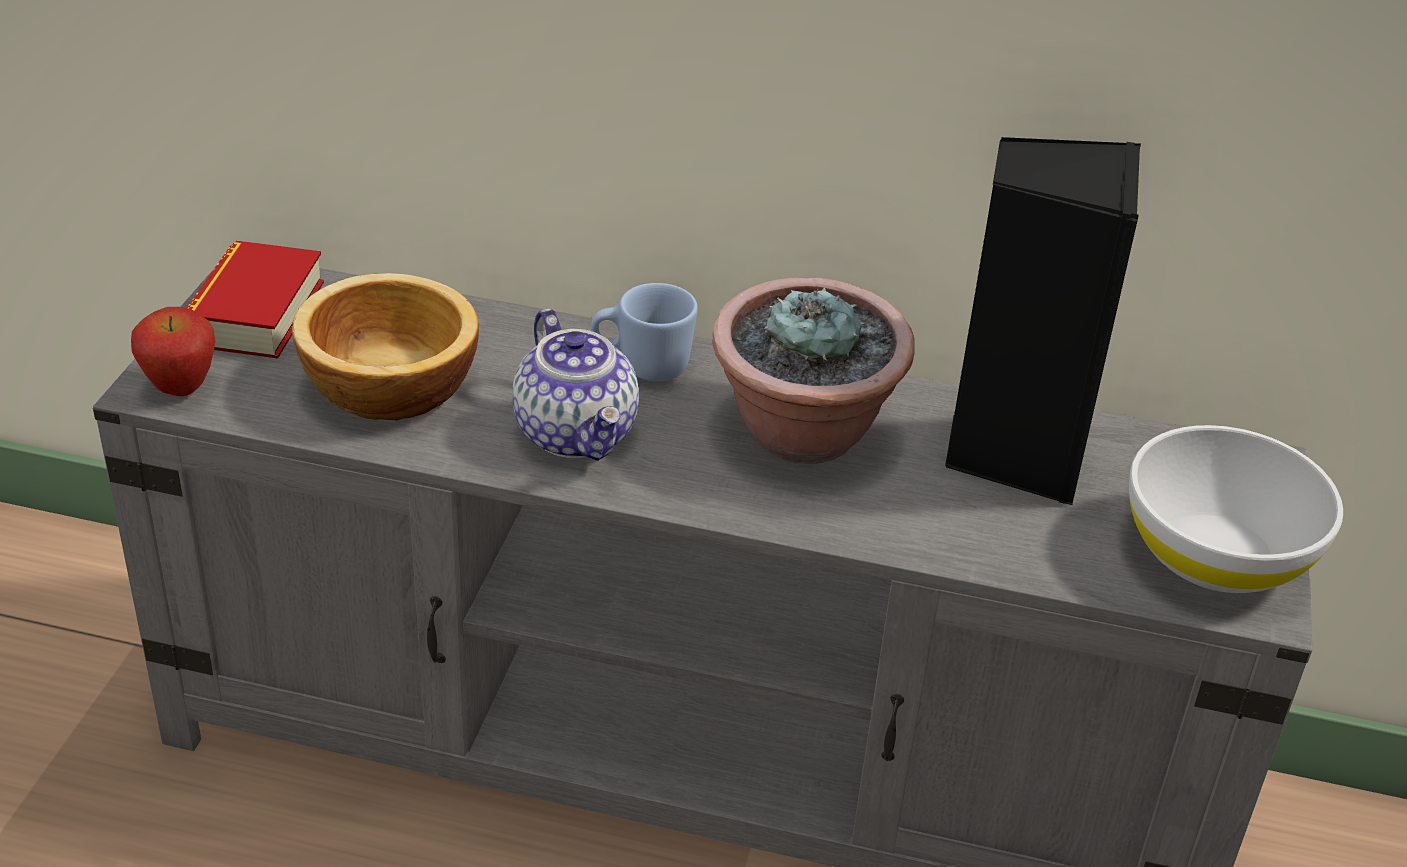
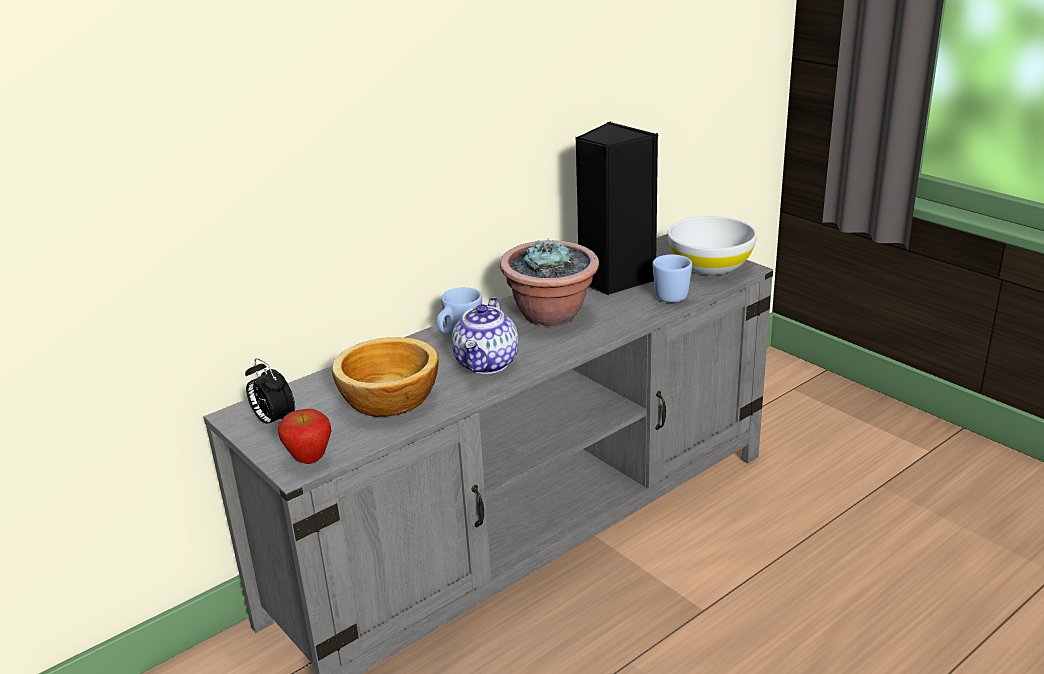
camera: 50 degrees left, 10 degrees down
book [187,241,324,358] -> alarm clock [245,358,295,424]
teapot [512,309,639,461] -> teapot turned 90 degrees clockwise [452,297,519,374]
none -> blue mug [653,254,692,302]

